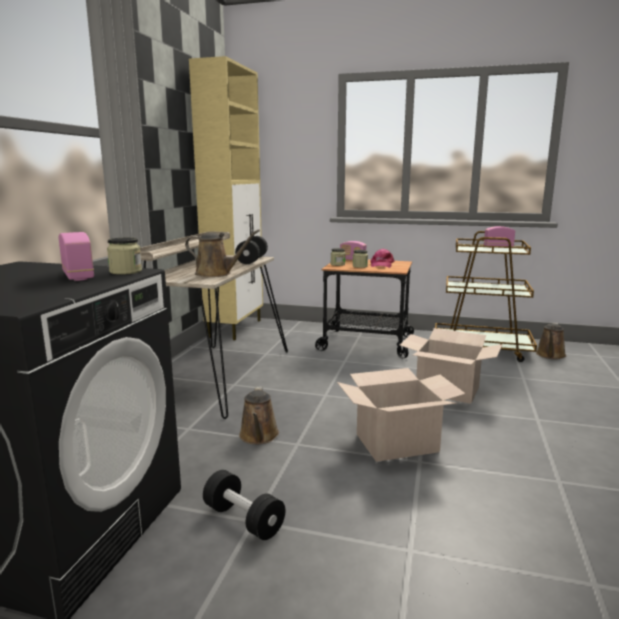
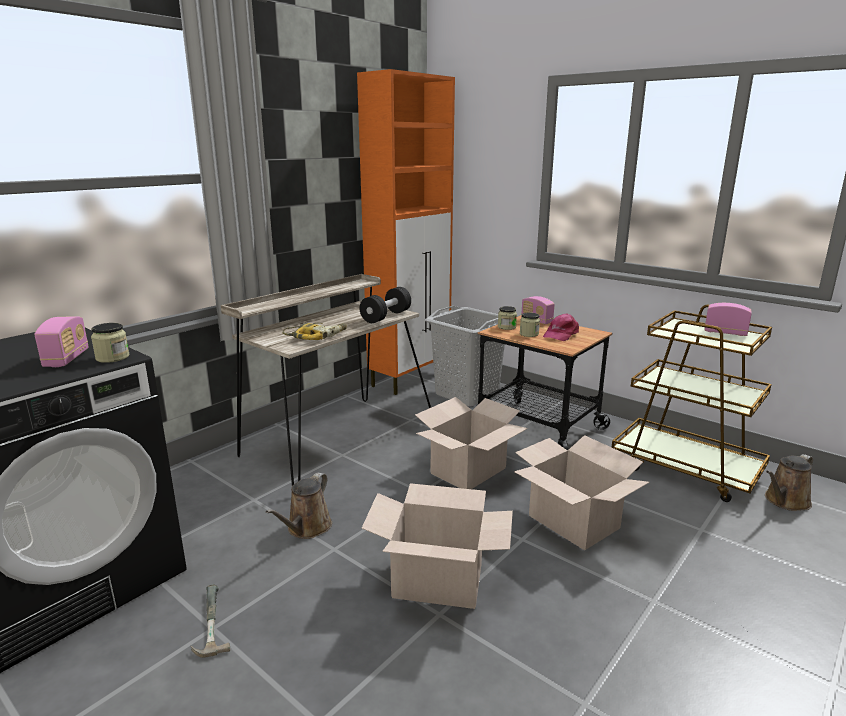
camera: 25 degrees right, 5 degrees up
brown watering can [185,229,260,277] -> power drill [283,323,347,340]
beige cabinet [189,56,263,340] -> orange cabinet [357,69,455,395]
black dumbbell [203,470,285,540] -> hammer [191,584,230,658]
none -> cardboard box [415,397,528,489]
none -> grey laundry basket [425,306,505,407]

